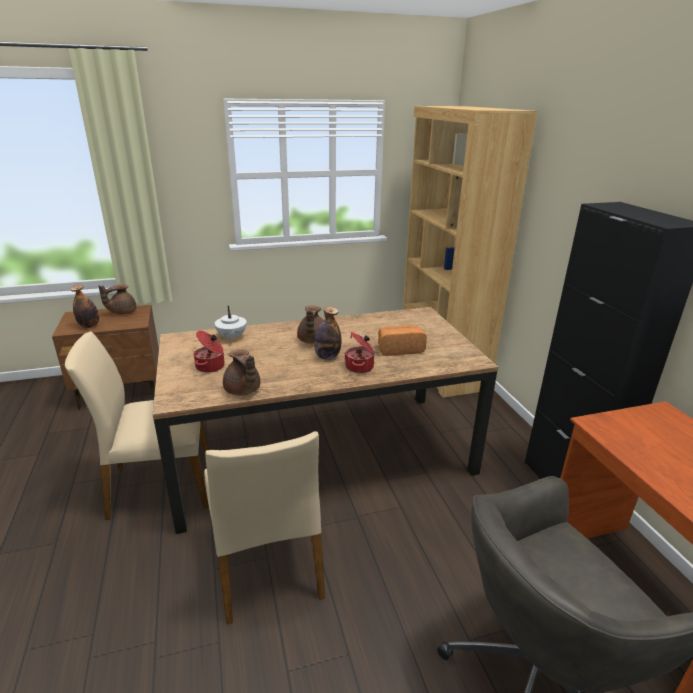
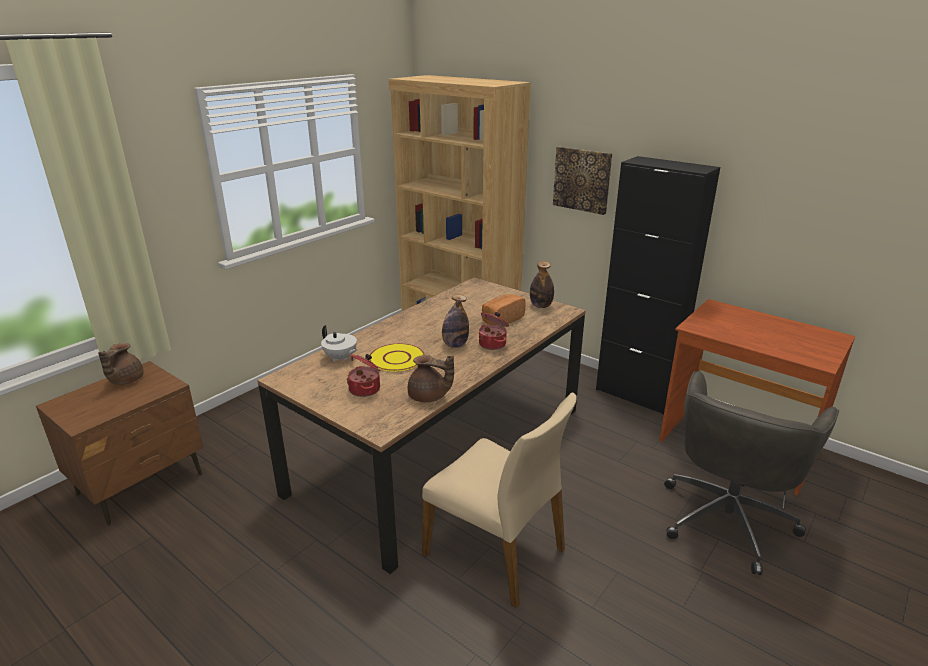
camera: 35 degrees left, 0 degrees up
beige chair [65,332,209,520] -> none
bottle [70,285,99,328] -> bottle moved to [530,261,554,308]
brown teapot [297,306,323,344] -> none
none -> yellow plate [369,343,425,372]
none -> picture [553,147,612,215]

